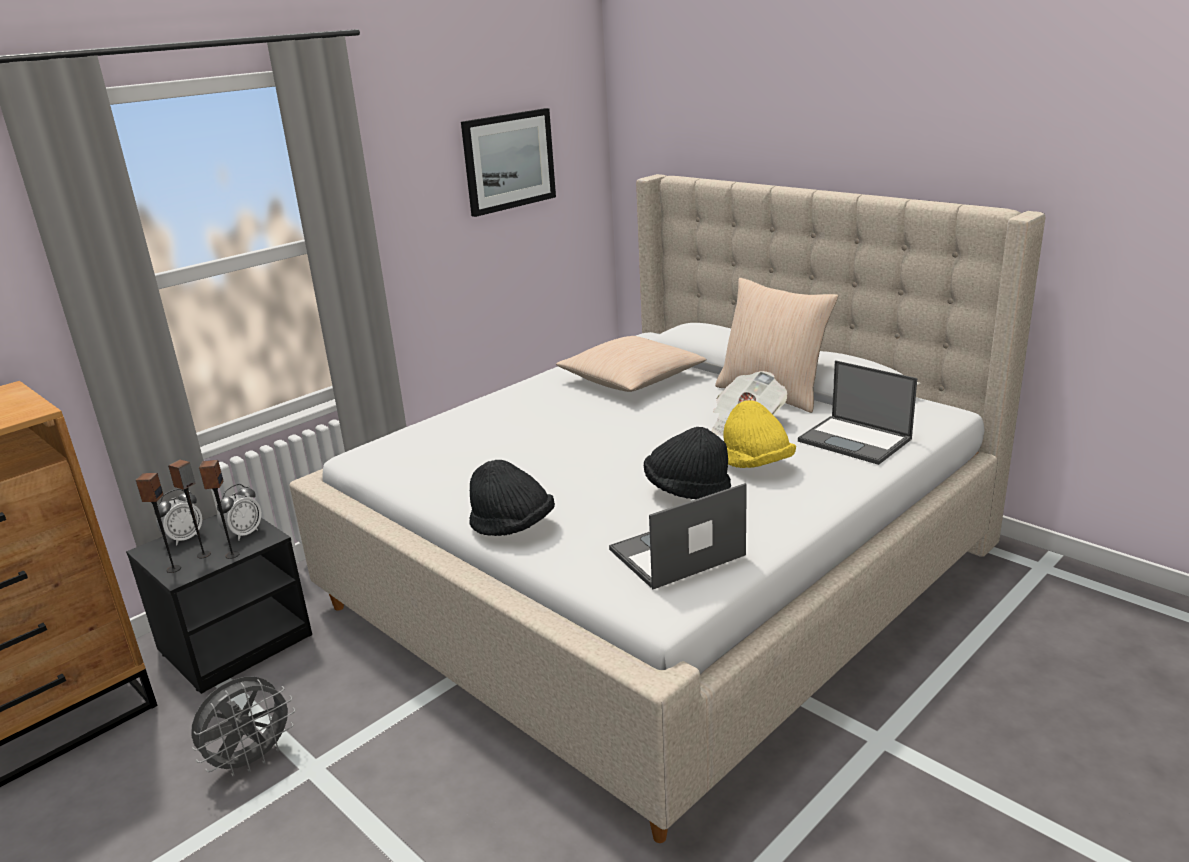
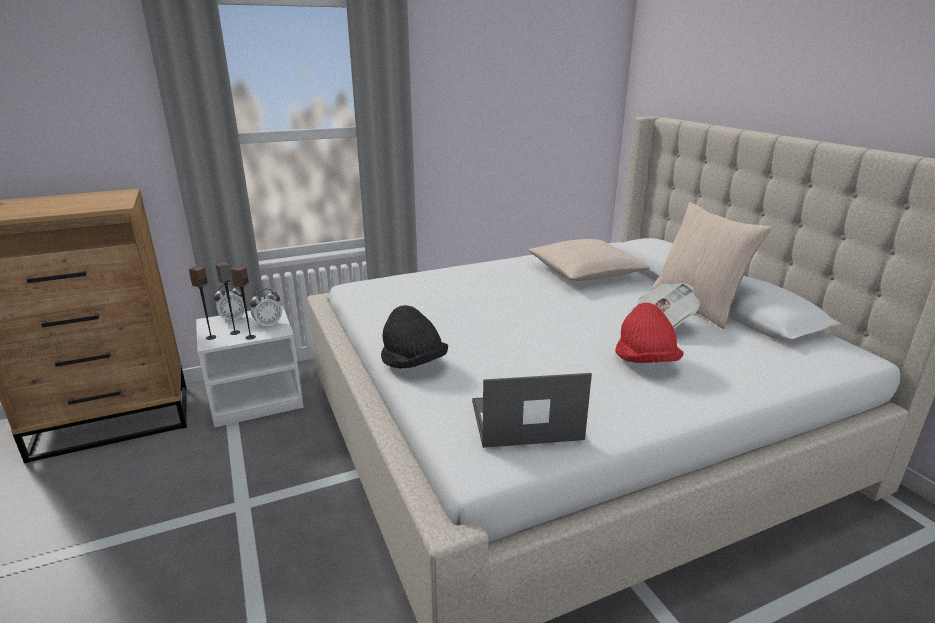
camera: 20 degrees right, 0 degrees up
black nightstand [126,515,312,694] -> white nightstand [196,305,304,428]
grey fan [191,677,296,777] -> none
picture [461,108,556,217] -> none
black hat [644,427,731,499] -> none
yellow hat [723,400,796,468] -> red hat [615,302,684,363]
laptop [798,360,917,465] -> none

